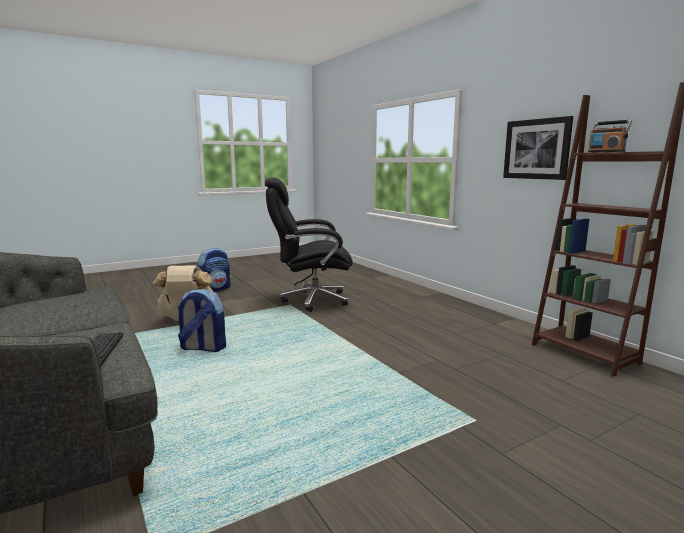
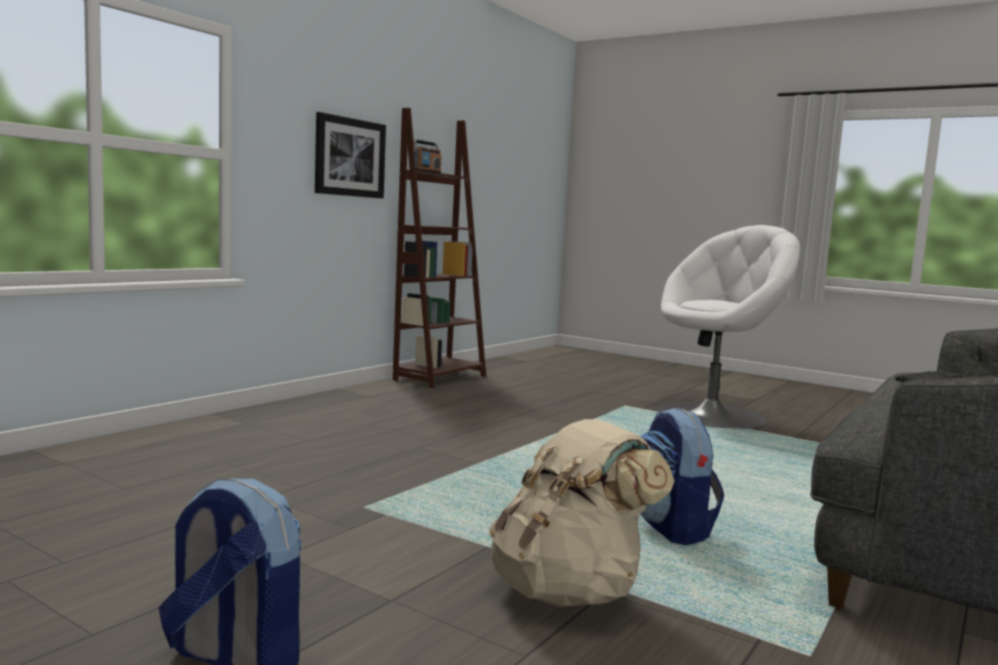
camera: 115 degrees left, 5 degrees down
black office chair [265,177,353,312] -> none
none -> white armchair [657,225,800,429]

